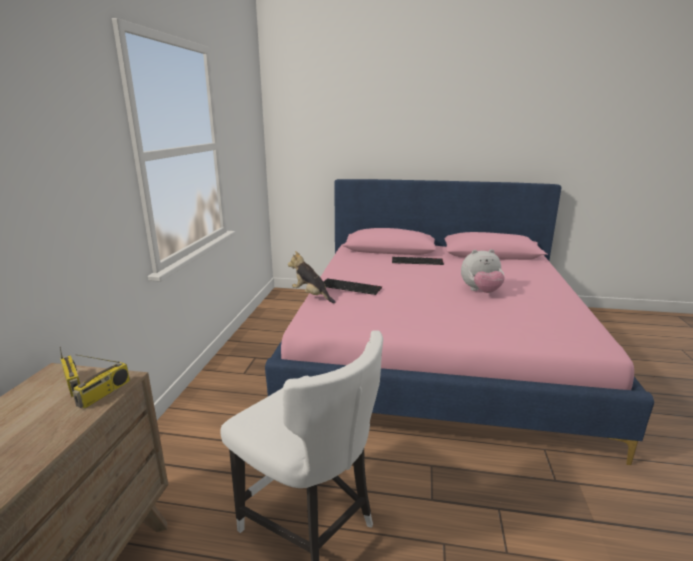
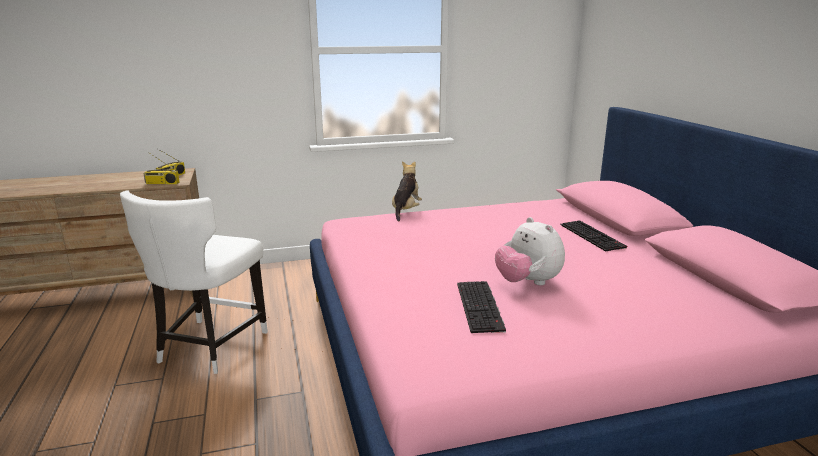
camera: 65 degrees right, 0 degrees up
keyboard [324,279,382,295] -> keyboard moved to [457,281,506,333]

